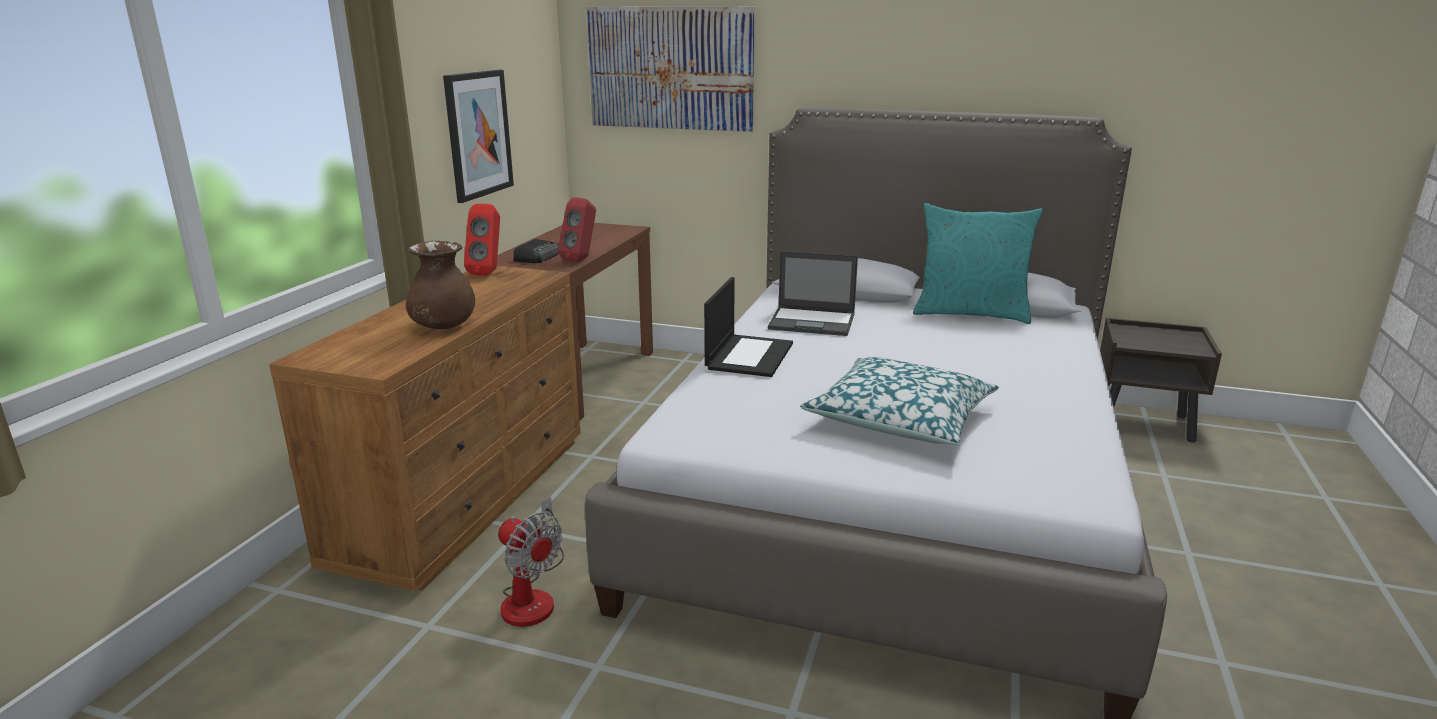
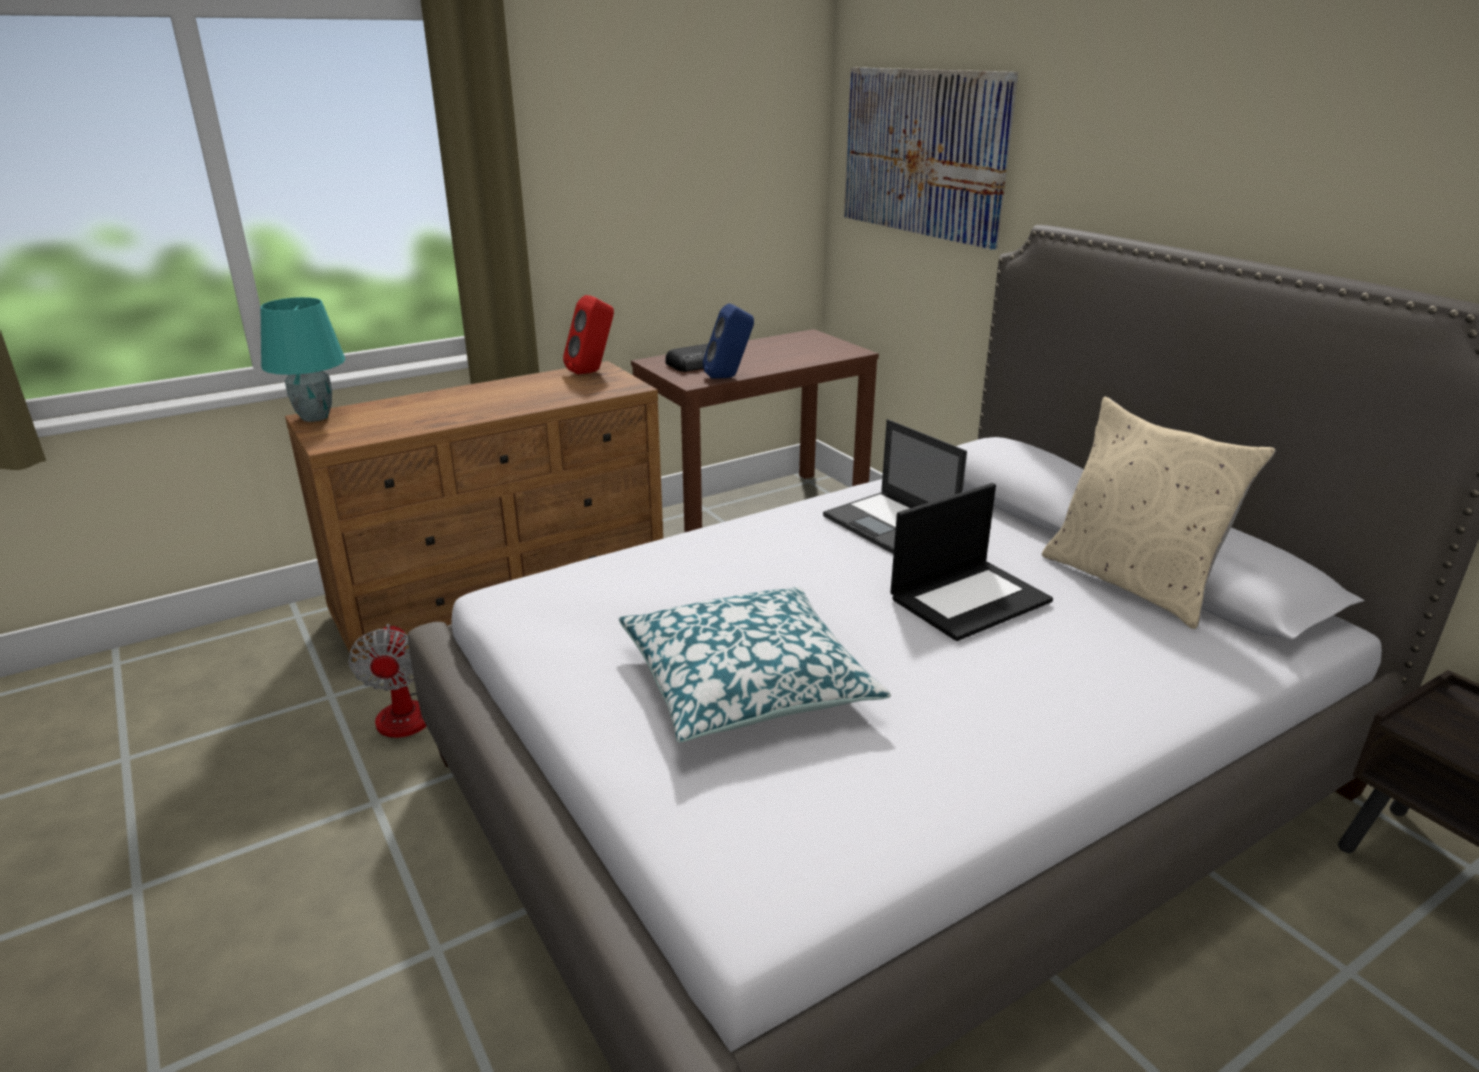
camera: 40 degrees right, 5 degrees up
brown vase [406,241,475,329] -> none
picture [443,70,514,203] -> none
red speaker [558,197,596,262] -> blue speaker [703,303,754,379]
laptop [704,277,793,377] -> laptop moved to [890,483,1053,641]
turquoise pillow [913,203,1043,324] -> beige pillow [1042,397,1276,629]
none -> turquoise table lamp [261,297,345,422]

